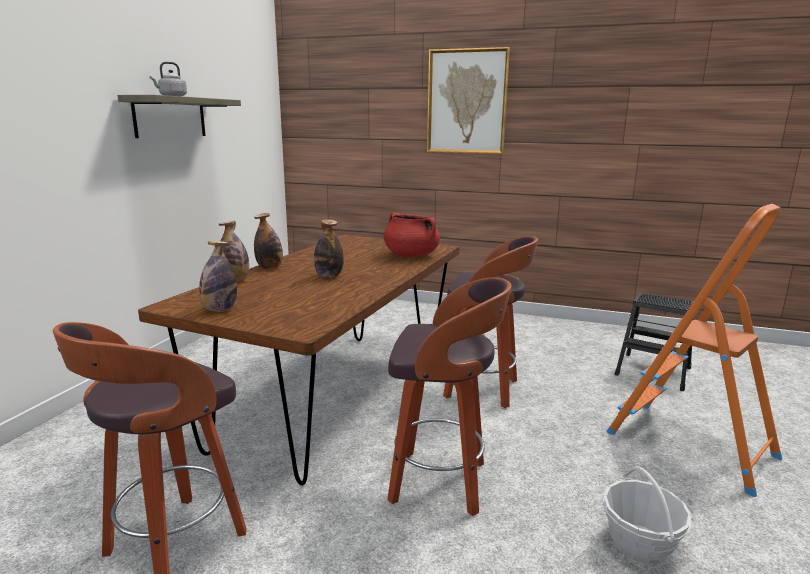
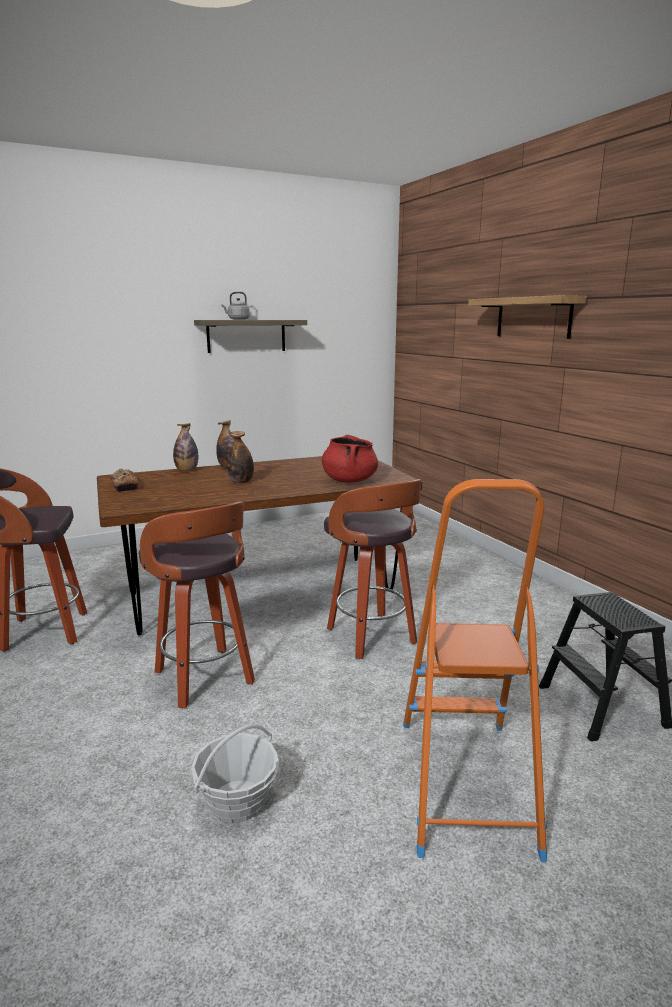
camera: 45 degrees right, 0 degrees up
bottle [199,241,237,312] -> bread [110,469,138,492]
picture [427,47,510,154] -> shelf [468,295,587,339]

